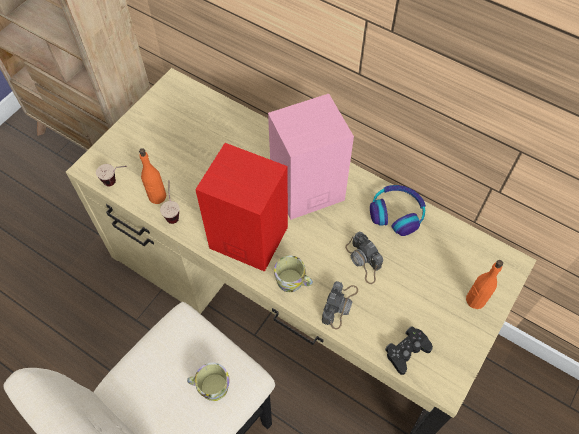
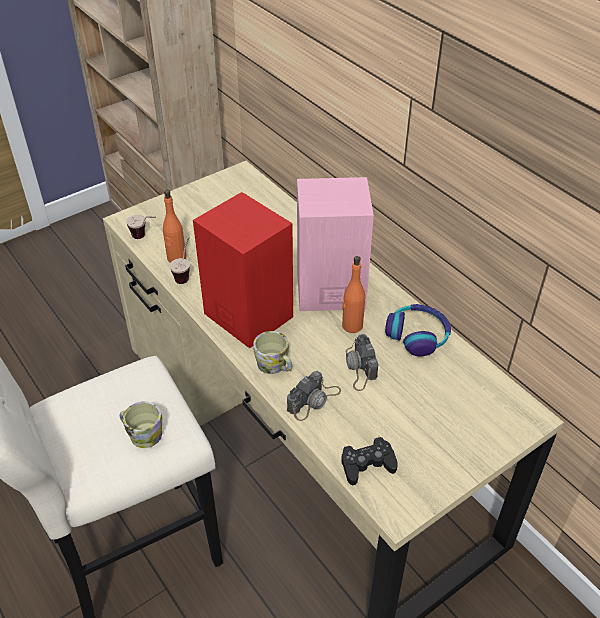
camera: 20 degrees right, 15 degrees down
orange bottle [466,260,503,309] -> orange bottle moved to [342,256,365,333]

